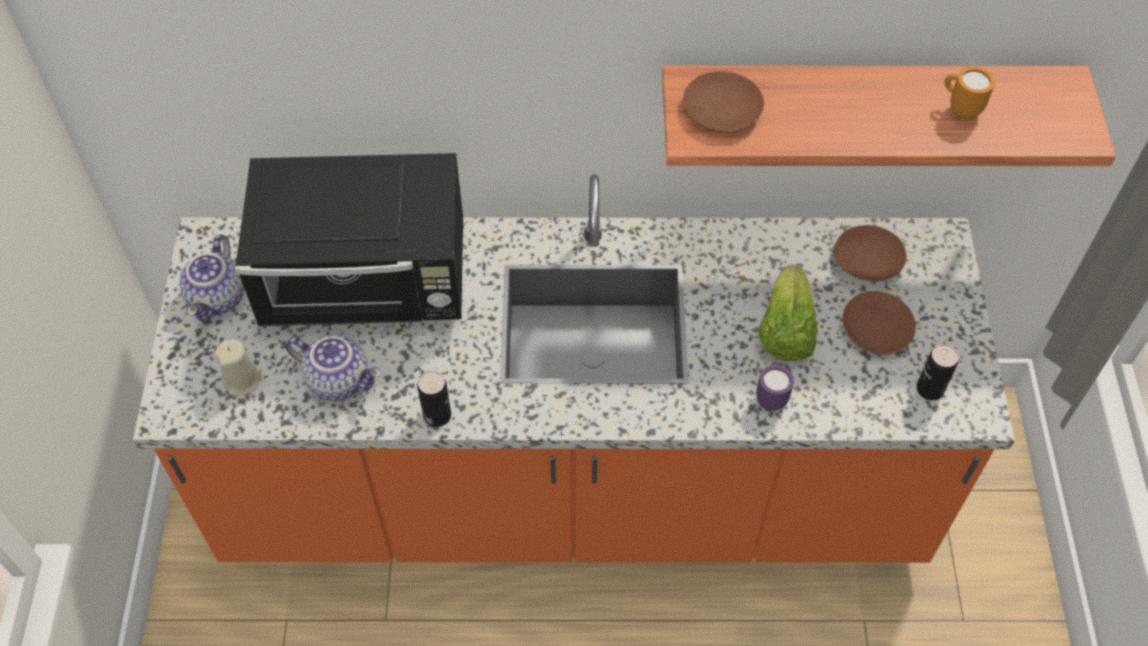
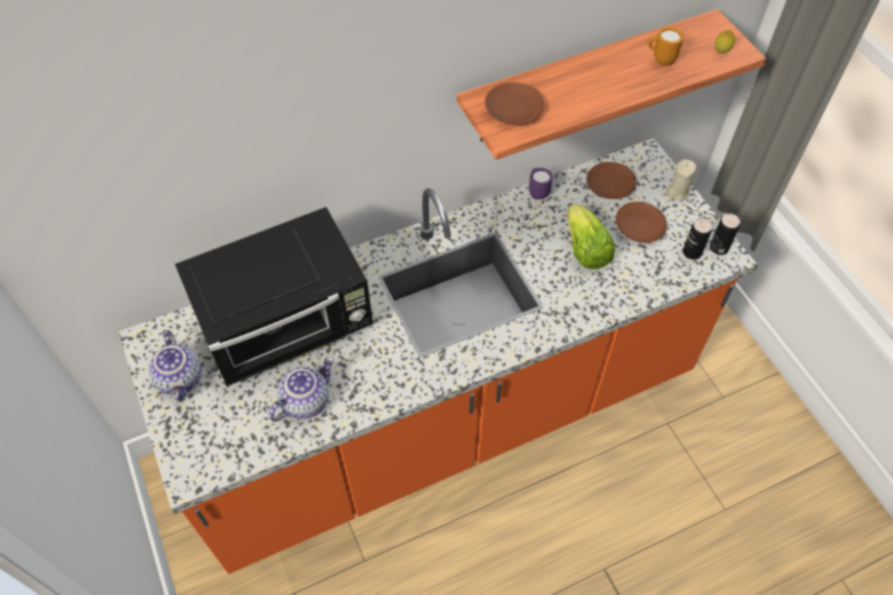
camera: 25 degrees left, 0 degrees up
beige candle [214,338,262,396] -> beige candle moved to [666,159,696,201]
teapot [285,335,381,401] -> teapot turned 45 degrees counterclockwise [269,357,334,422]
can [417,371,451,427] -> can moved to [710,213,740,255]
purple mug [756,362,794,410] -> purple mug moved to [529,168,553,199]
none -> lemon [715,30,735,53]

